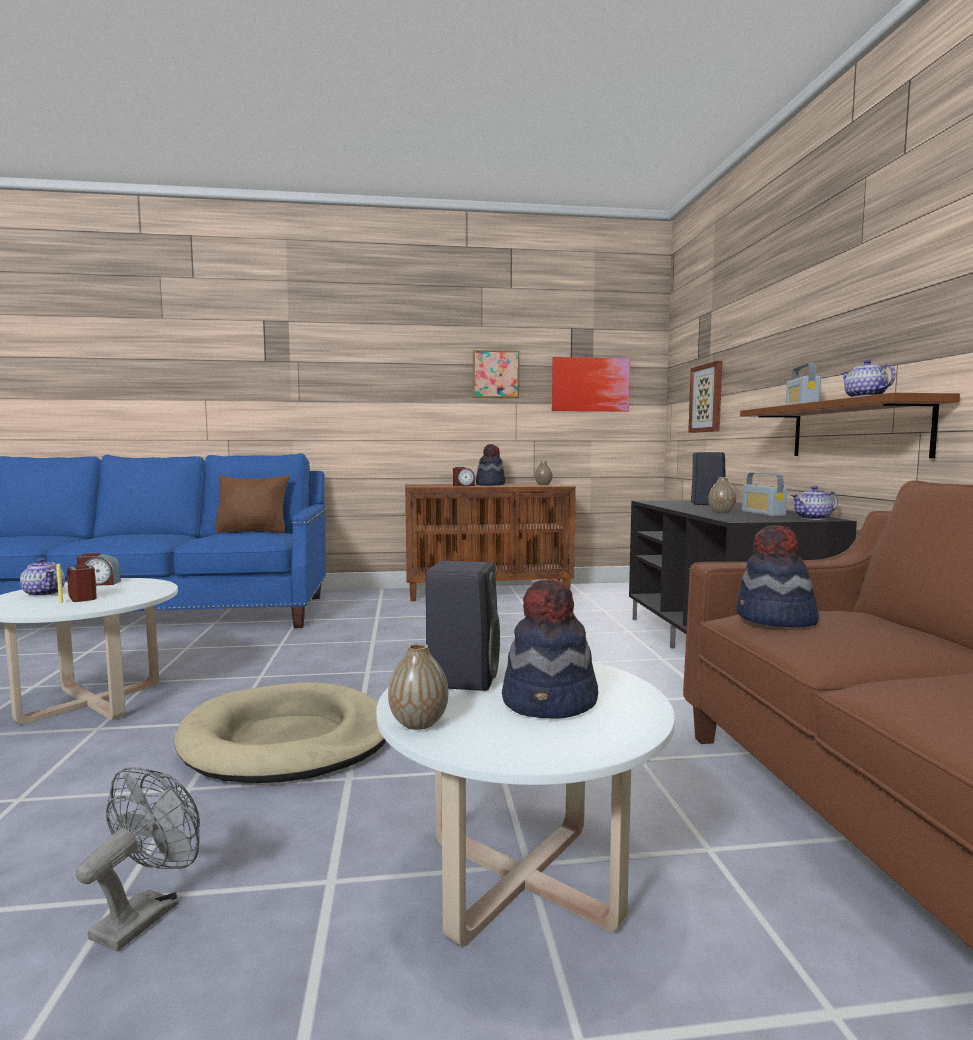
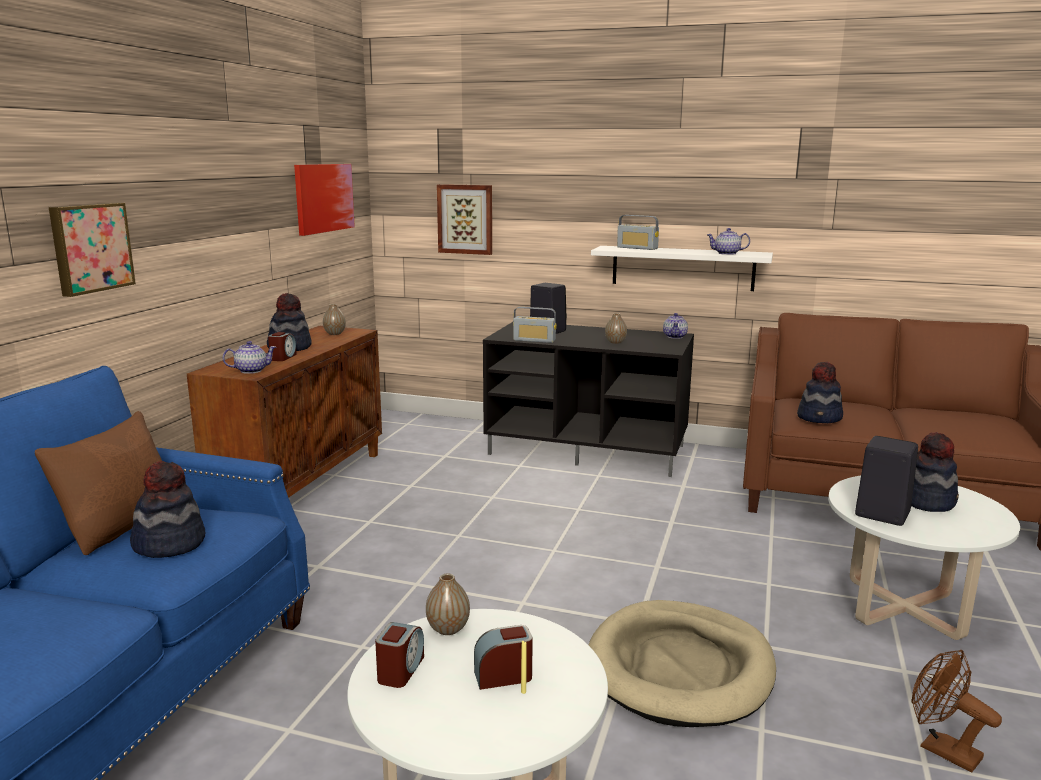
camera: 65 degrees left, 10 degrees up
teapot [20,558,65,596] -> teapot moved to [222,341,276,374]
grey fan [76,767,200,952] -> brown fan [911,650,1002,773]
vase [388,643,448,730] -> vase moved to [426,574,470,635]
picture [473,350,519,398] -> picture moved to [49,203,136,297]
brown shelf [740,393,960,458] -> white shelf [591,246,773,291]
radio [742,472,787,516] -> radio moved to [513,307,557,343]
none -> hat [130,461,205,558]

